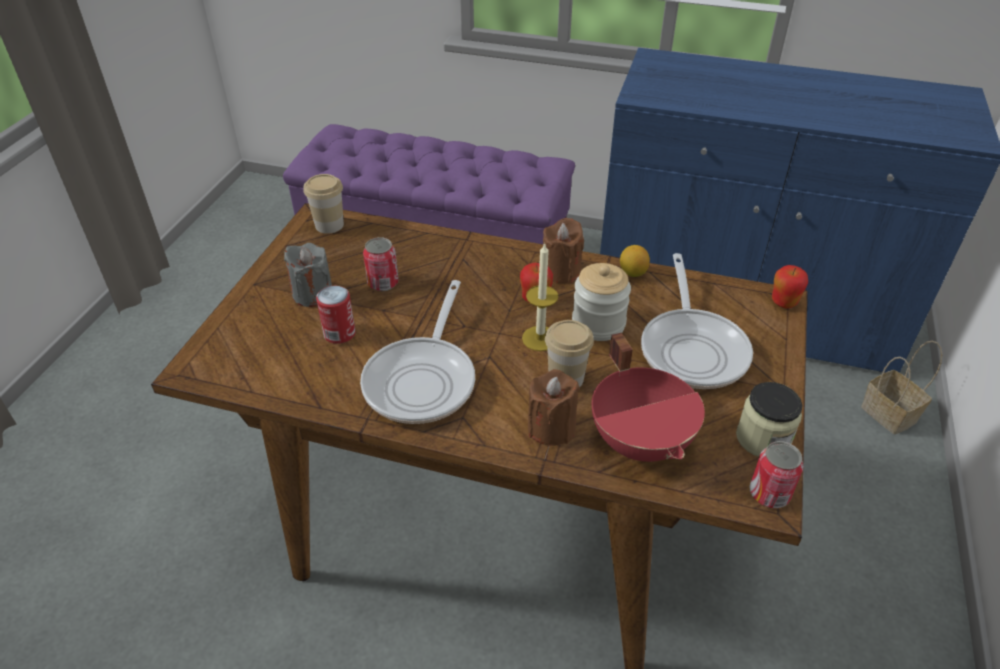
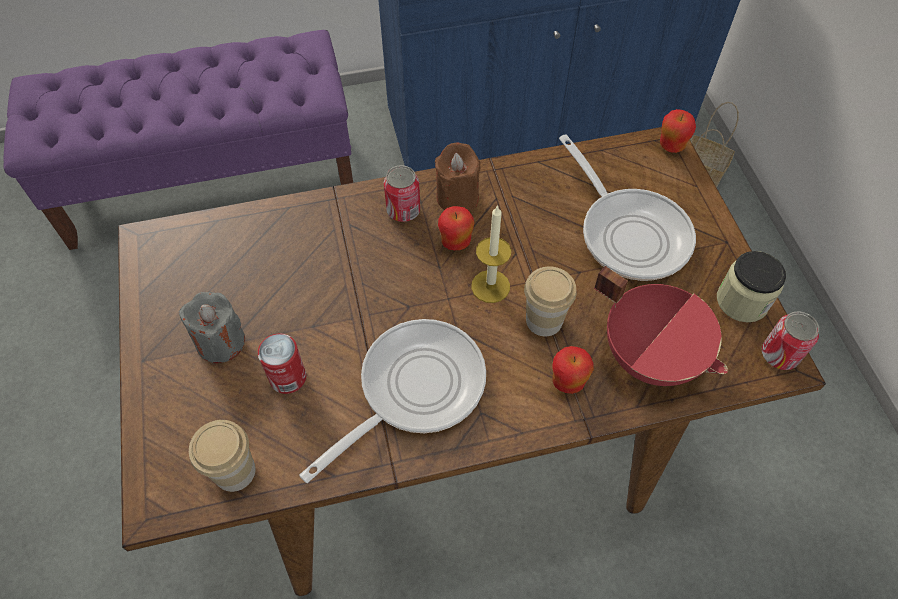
camera: 30 degrees left, 15 degrees up
cup [303,174,344,234] -> cup moved to [189,420,256,492]
frying pan [360,280,475,424] -> frying pan turned 120 degrees counterclockwise [299,319,486,483]
can [363,237,399,291] -> can moved to [384,165,421,222]
brown candle [528,369,580,446] -> apple [552,346,594,394]
jar [572,263,631,341] -> none
lemon [620,245,650,277] -> none

